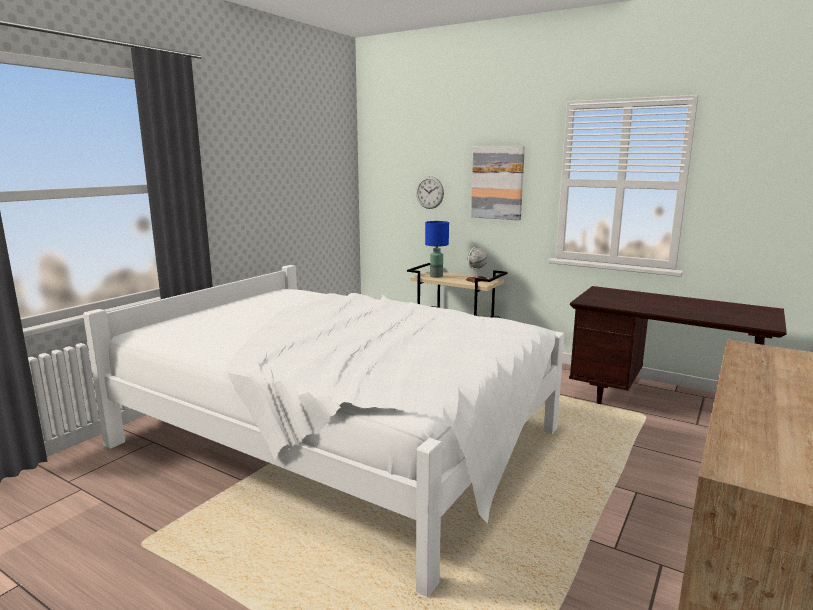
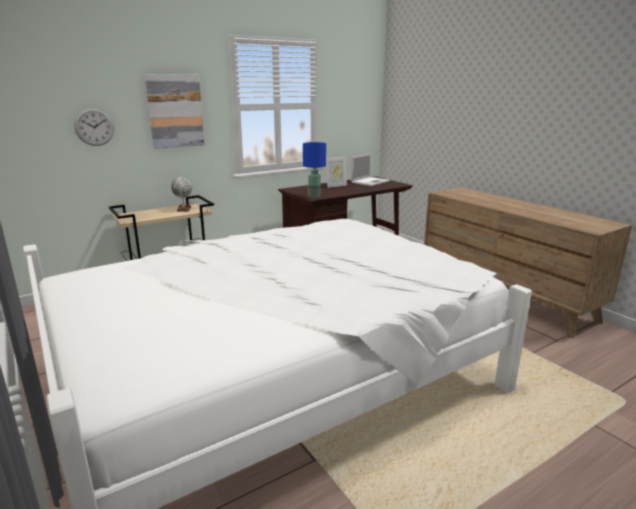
camera: 65 degrees left, 5 degrees up
blue table lamp [425,221,449,278] -> blue table lamp moved to [303,142,326,198]
none -> picture frame [326,156,347,188]
none -> laptop [351,153,390,186]

